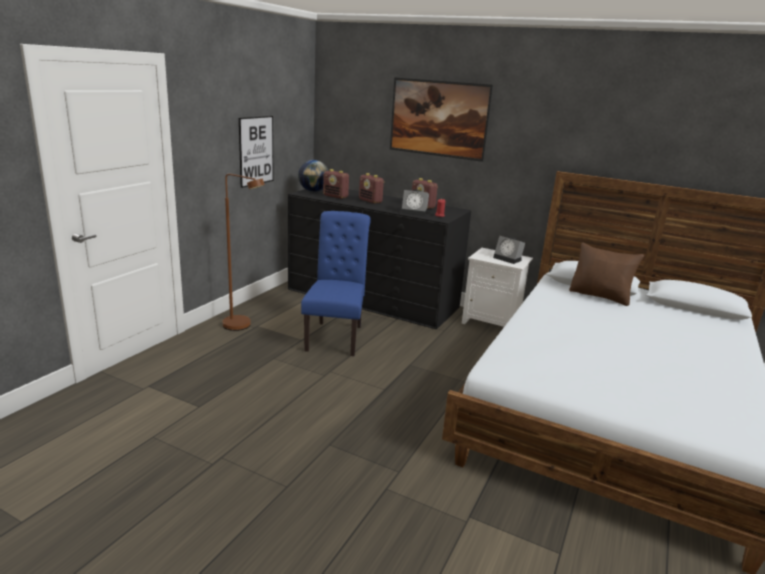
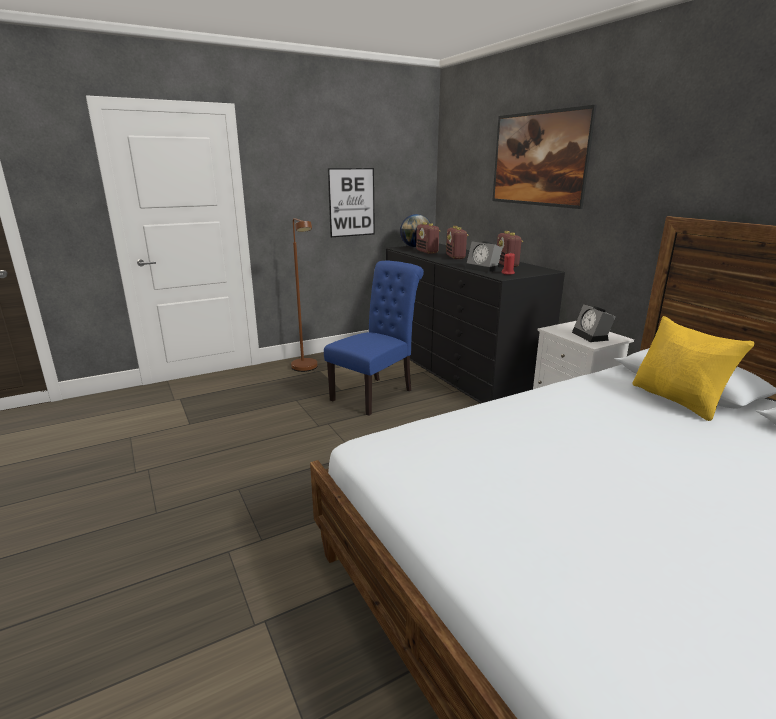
camera: 35 degrees right, 0 degrees up
brown pillow [569,242,644,306] -> yellow pillow [632,316,755,421]

